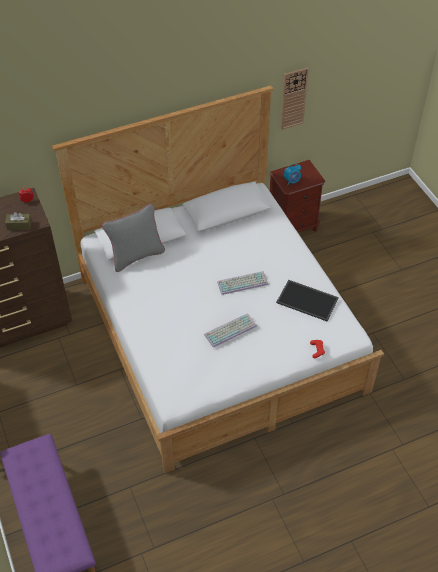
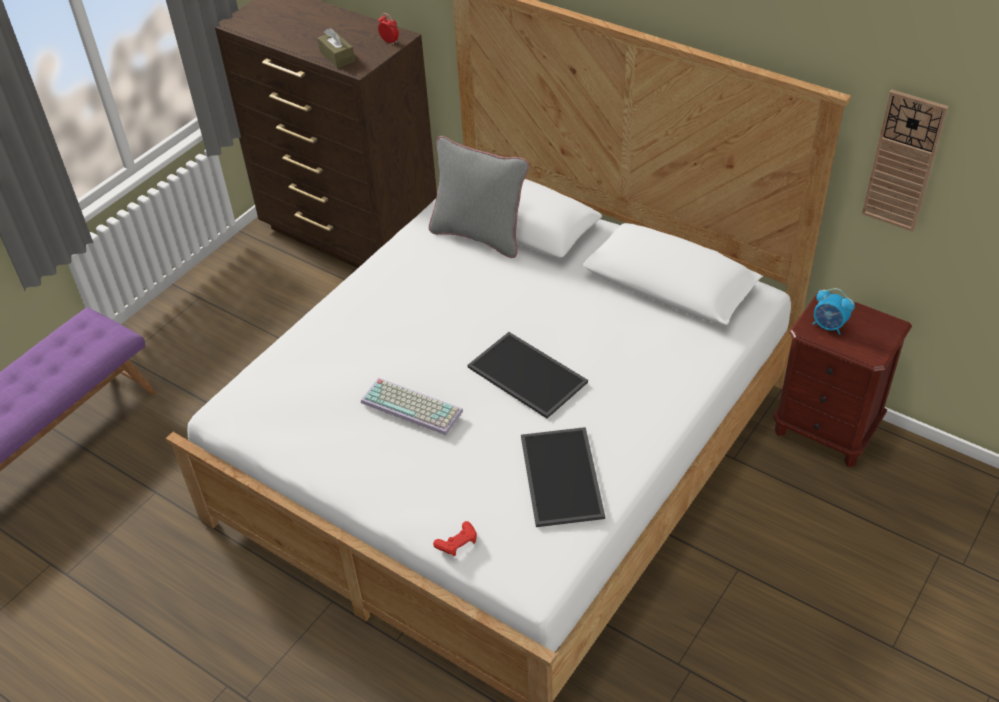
camera: 60 degrees right, 5 degrees down
keyboard [217,271,269,295] -> tray [468,332,588,418]

